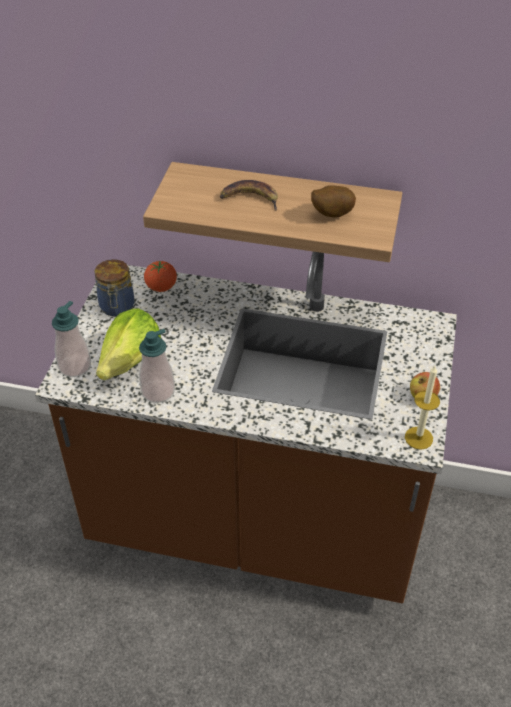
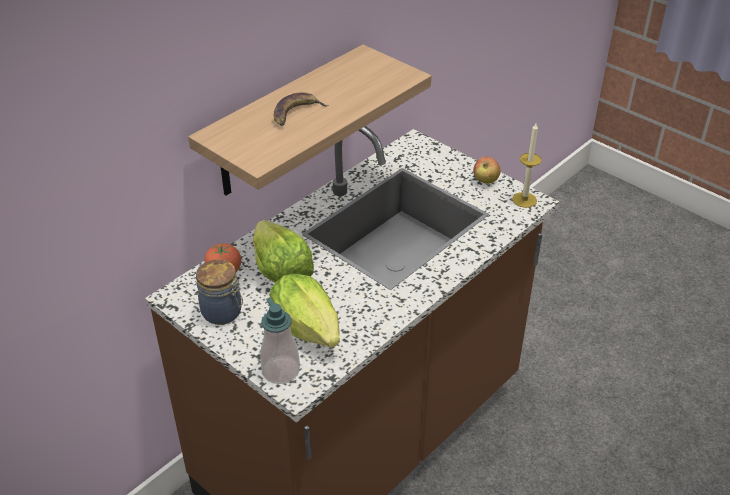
camera: 60 degrees left, 5 degrees down
soap dispenser [139,329,175,403] -> none
potato [311,185,356,217] -> none
none -> lettuce [253,220,314,283]

